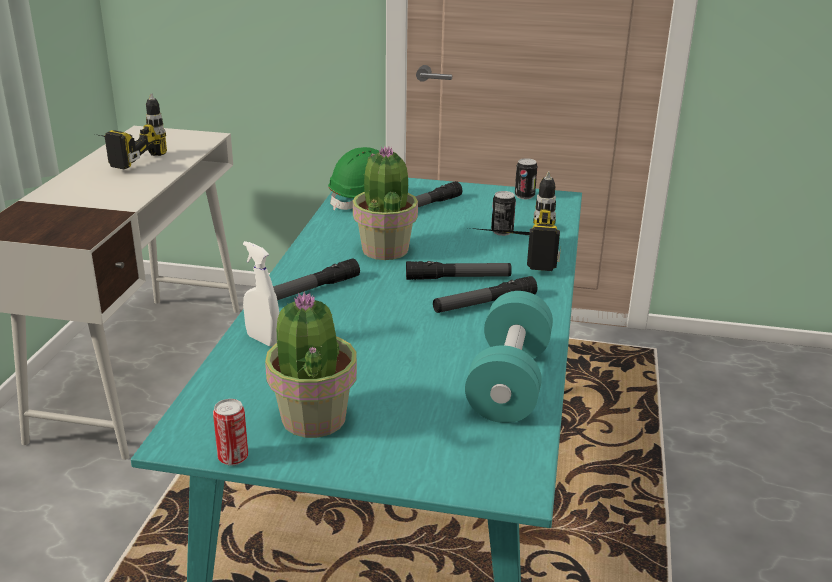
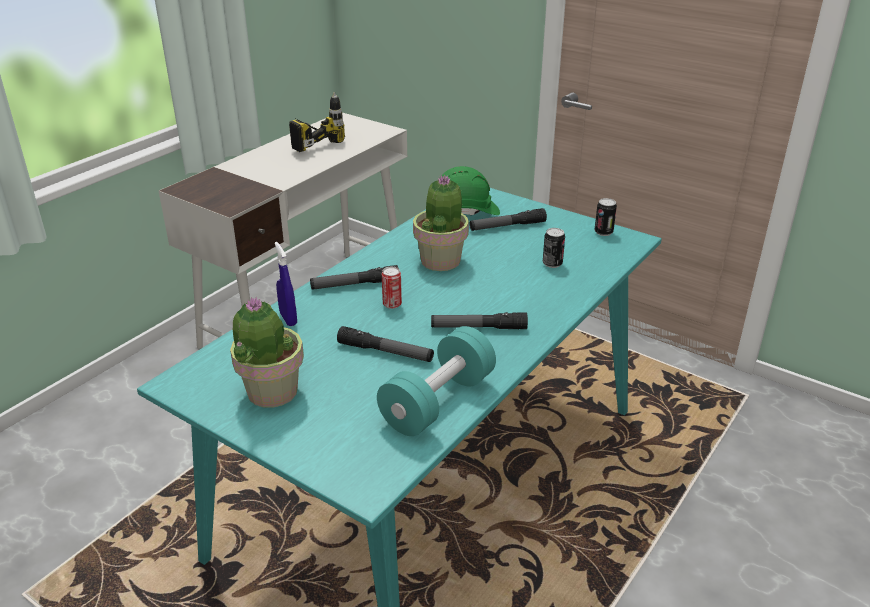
camera: 25 degrees right, 5 degrees up
can [213,399,248,466] -> can moved to [382,267,402,309]
white spray bottle [243,241,279,347] -> blue spray bottle [275,242,297,326]
flashlight [406,261,512,280] -> flashlight moved to [337,326,434,362]
power drill [470,172,560,271] -> none

